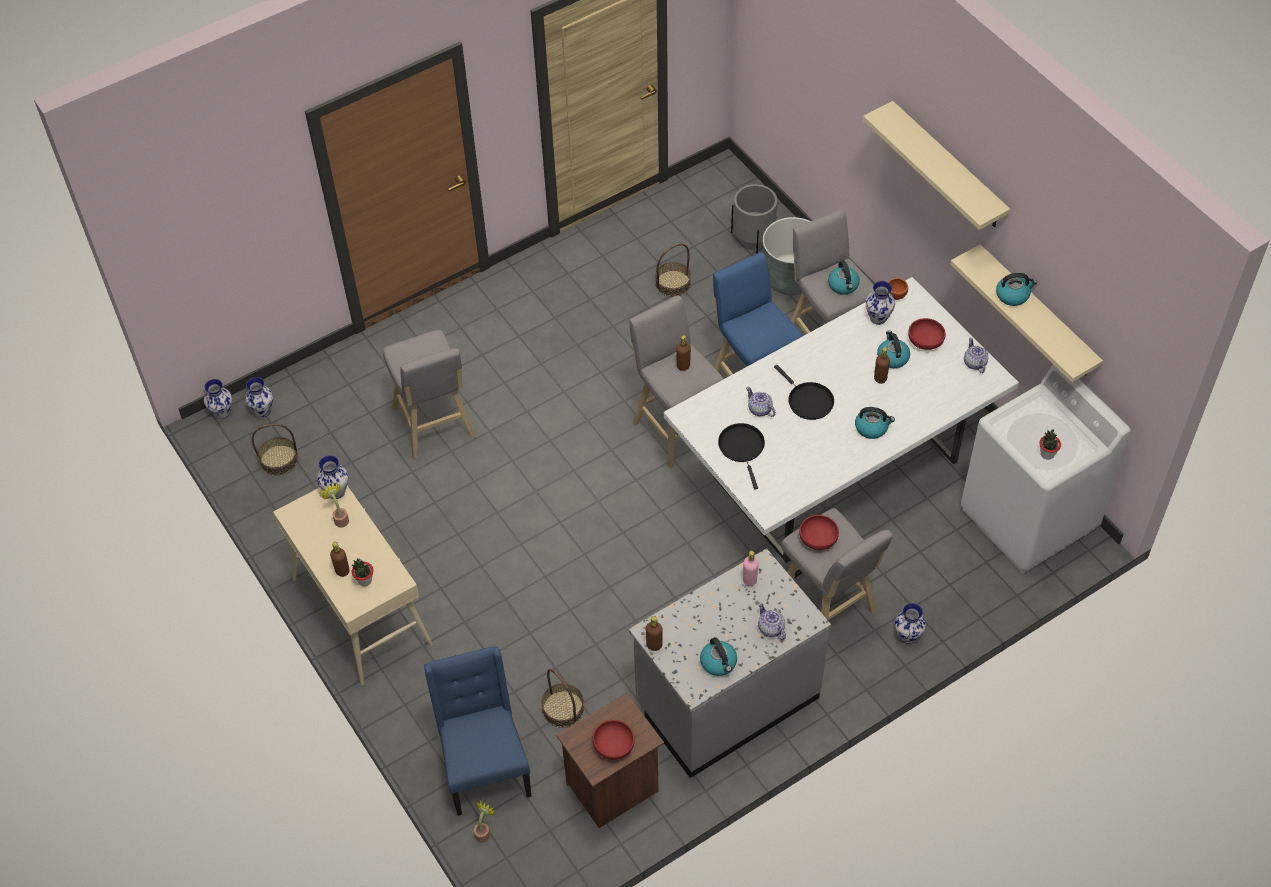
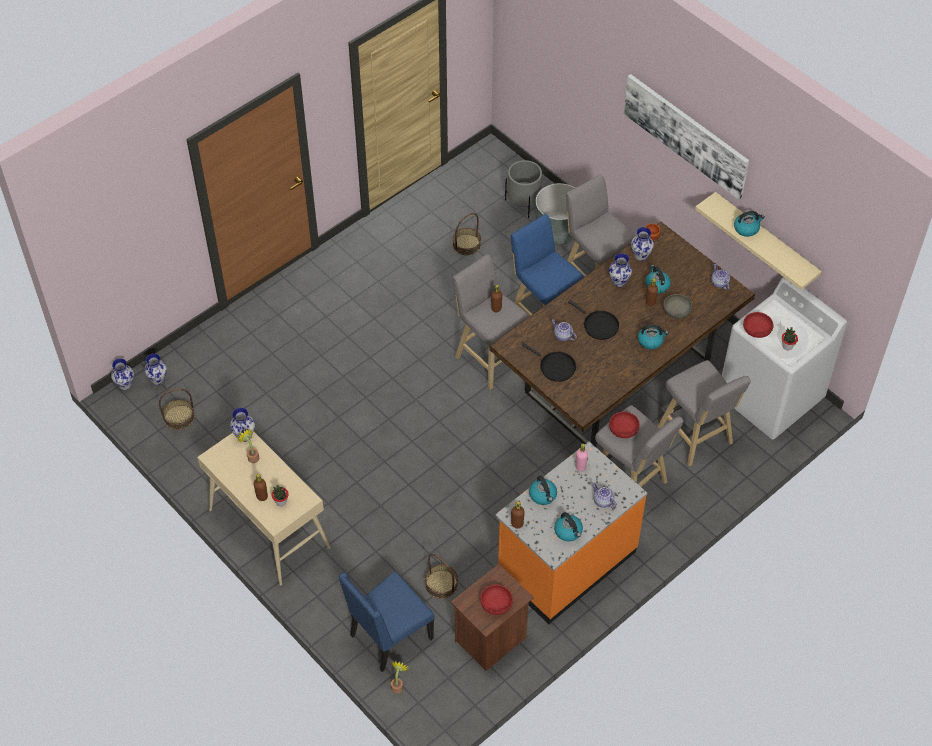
camera: 10 degrees left, 0 degrees up
grey stool [383,330,476,459] -> grey stool moved to [657,360,751,466]
blue chair [424,646,531,816] -> blue chair turned 105 degrees counterclockwise [339,571,435,672]
grey counter [629,548,831,778] -> orange counter [495,441,647,624]
white dining table [664,277,1019,563] -> brown dining table [489,222,755,447]
black frying pan [718,423,765,490] -> black frying pan turned 150 degrees clockwise [522,343,576,382]
kettle [828,261,860,295] -> kettle moved to [529,476,557,505]
beige shelf [863,101,1010,230] -> picture [624,74,749,200]
vase [895,603,926,644] -> vase moved to [609,253,632,287]
red bowl [908,318,946,350] -> red bowl moved to [743,312,774,338]
none -> grey bowl [663,294,692,319]

